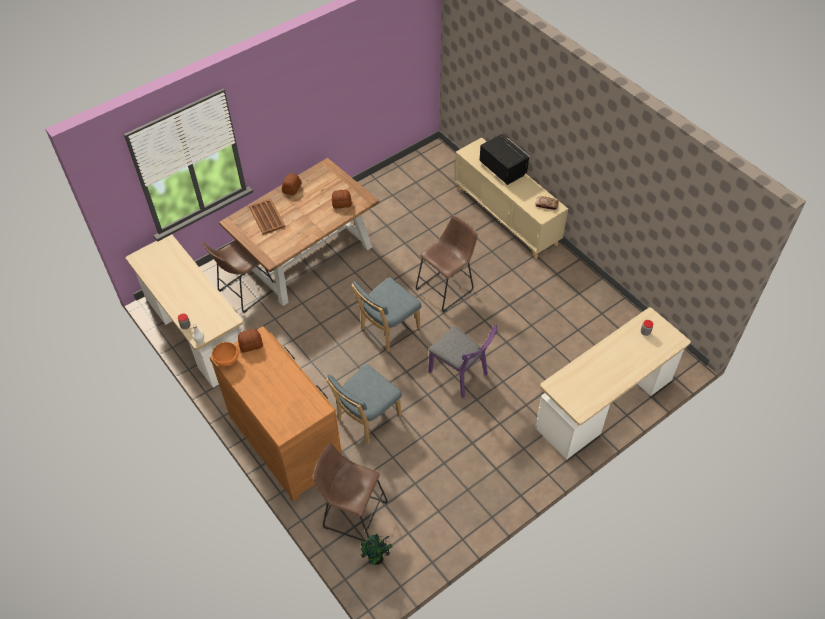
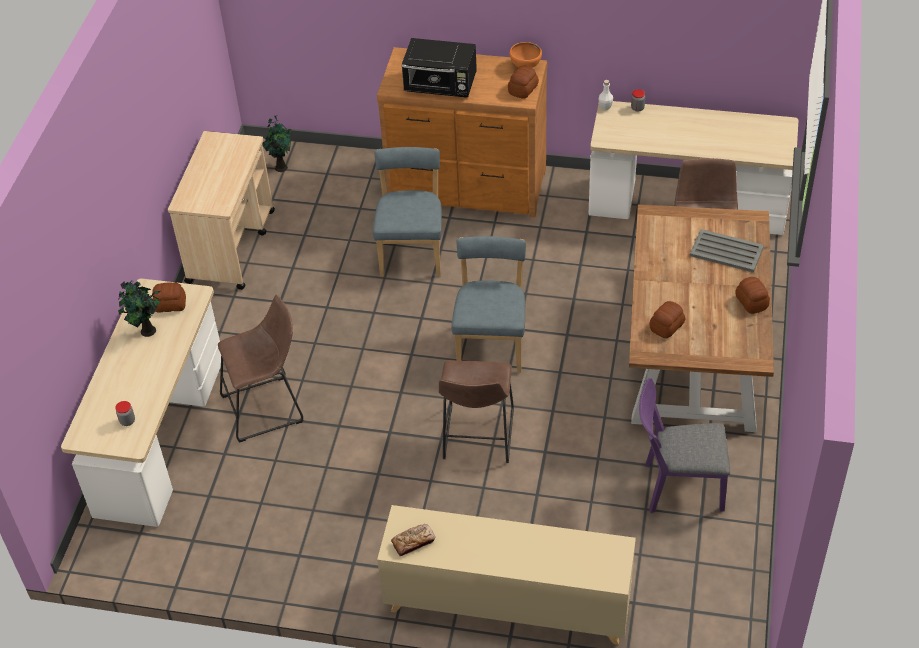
camera: 140 degrees right, 5 degrees down
brown tray [249,199,286,235] -> grey tray [690,229,764,272]
brown stool [313,443,388,542] -> brown stool moved to [218,295,303,442]
purple chair [428,325,498,398] -> purple chair moved to [639,378,730,513]
black microwave [479,134,530,185] -> black microwave moved to [401,38,477,98]
none -> potted plant [118,280,161,337]
none -> bread [152,282,186,313]
none -> beige cart [168,131,275,290]

